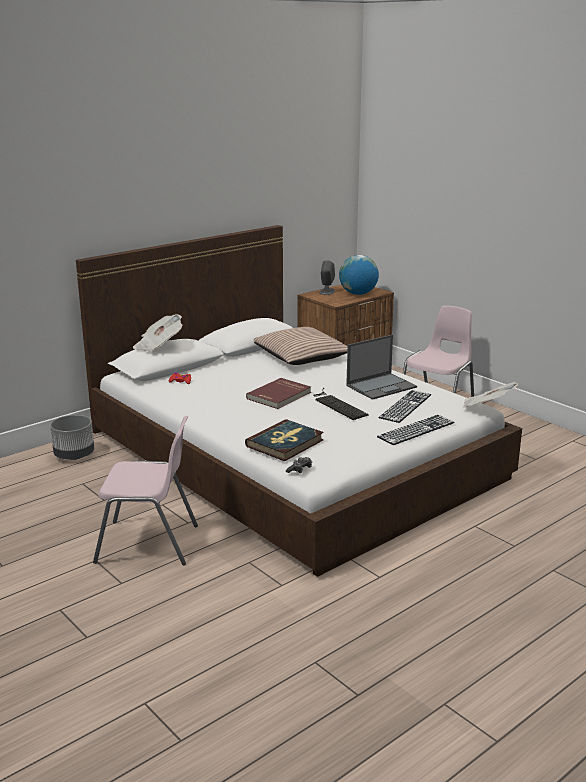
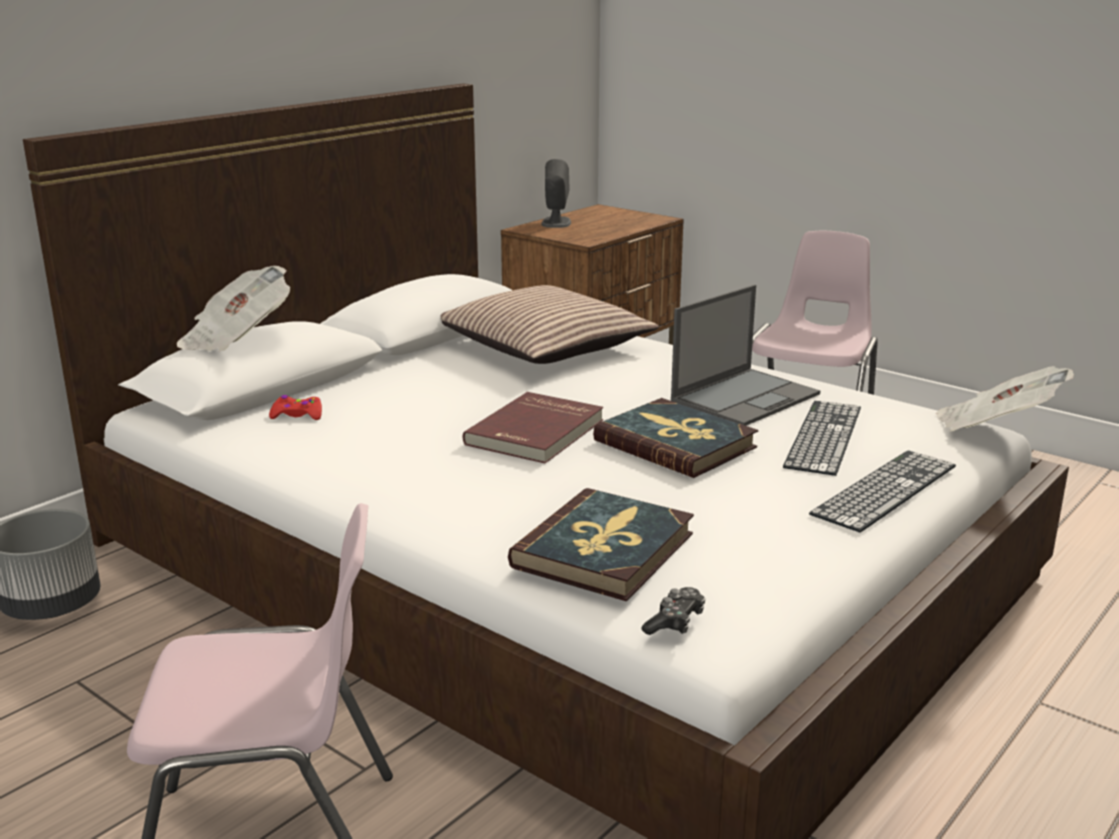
camera: 10 degrees left, 0 degrees up
keyboard [313,388,369,420] -> book [593,398,758,478]
globe [339,255,379,295] -> none

